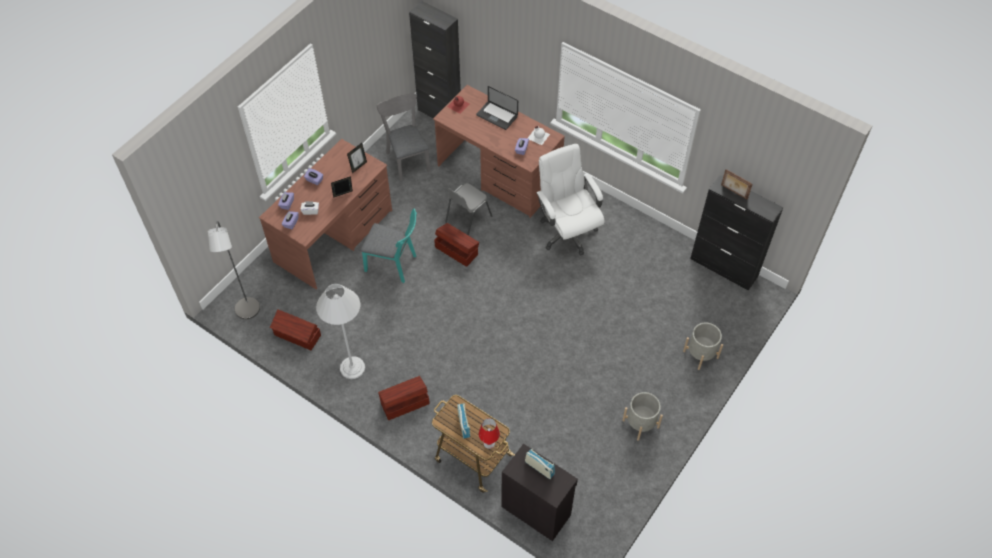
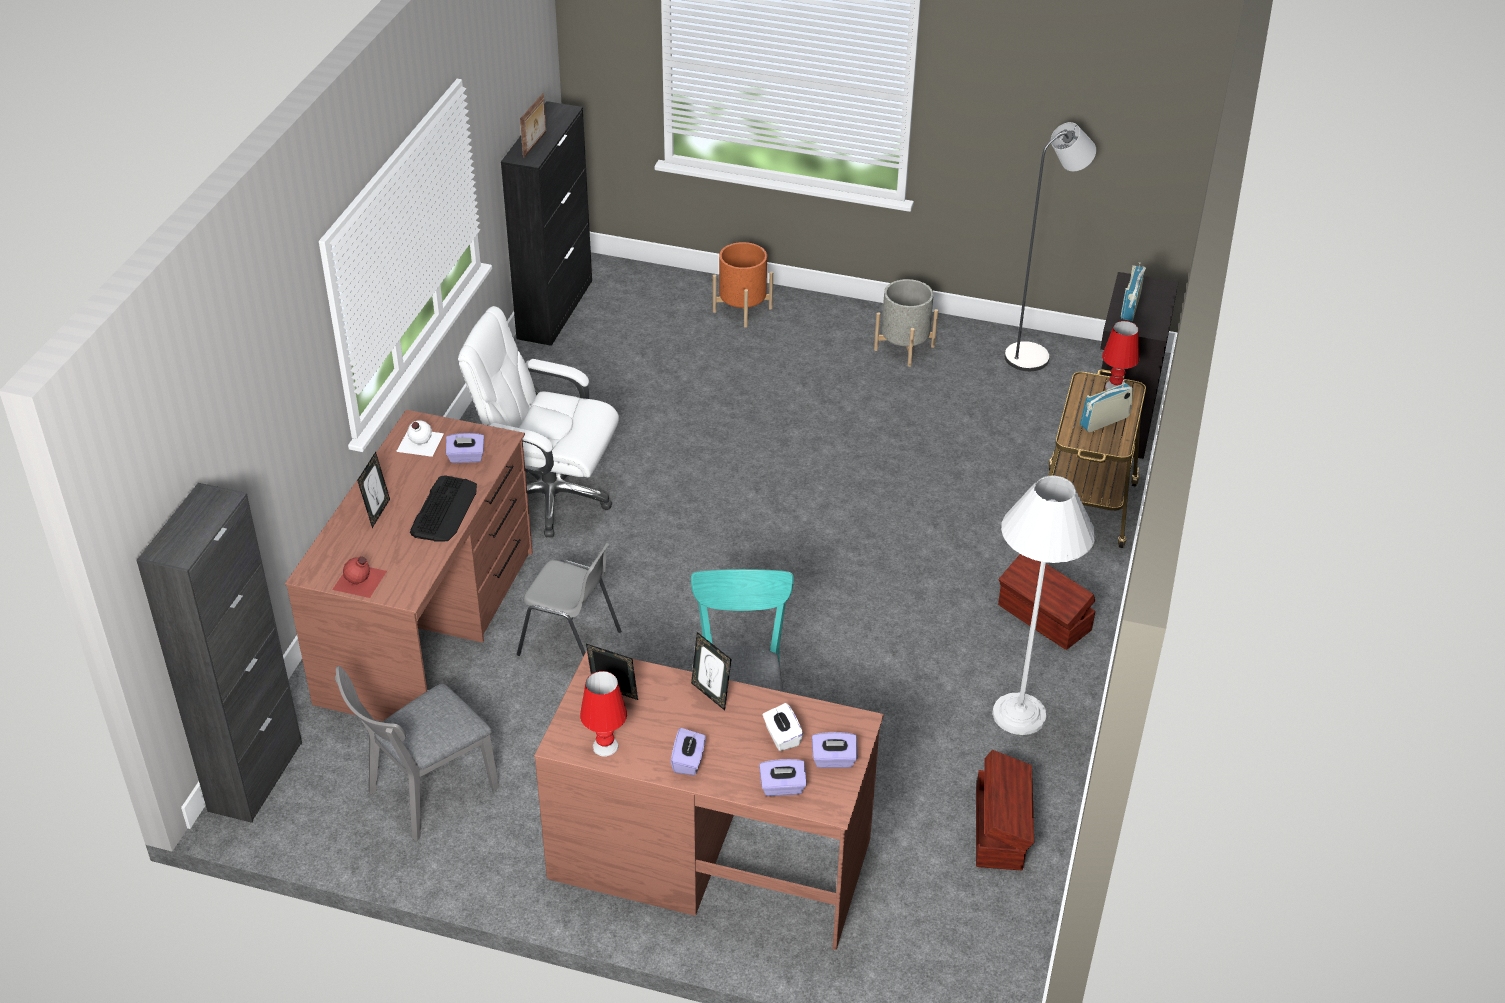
camera: 110 degrees left, 15 degrees down
grey floor lamp [208,221,260,319] -> grey floor lamp moved to [1005,122,1096,371]
brown storage box [434,223,479,267] -> none
laptop [476,86,518,130] -> picture frame [357,452,390,528]
white office chair [536,144,604,255] -> white office chair turned 60 degrees clockwise [458,306,619,537]
grey planter [683,323,723,370] -> orange planter [713,242,773,328]
none -> keyboard [410,475,477,542]
none -> red table lamp [580,671,627,757]

